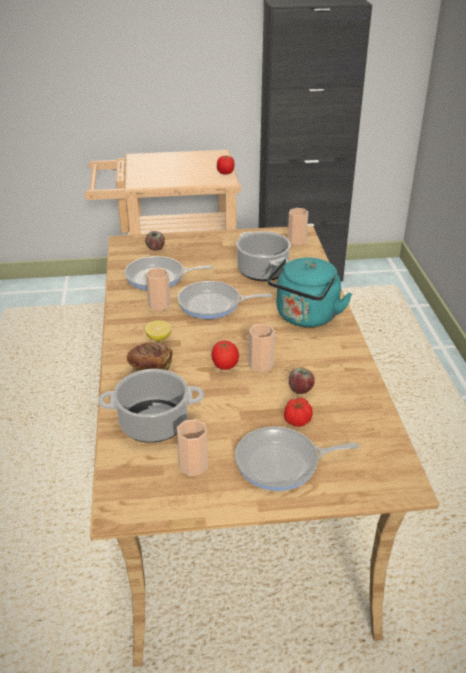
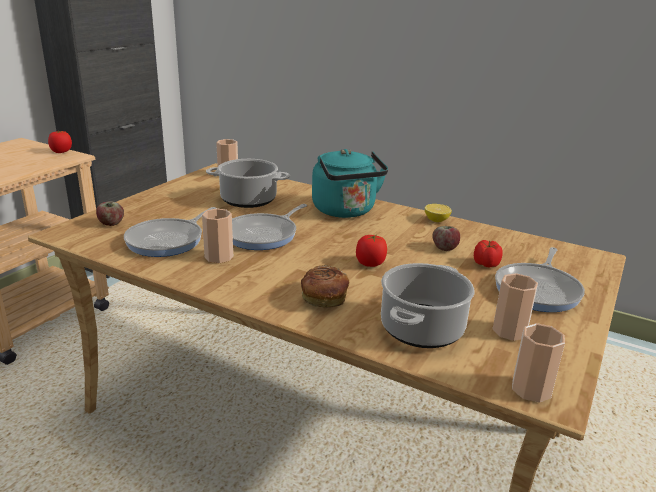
camera: 55 degrees left, 10 degrees down
lemon [145,321,172,341] -> lemon moved to [425,204,452,222]
cup [248,324,275,372] -> cup moved to [512,323,565,402]

